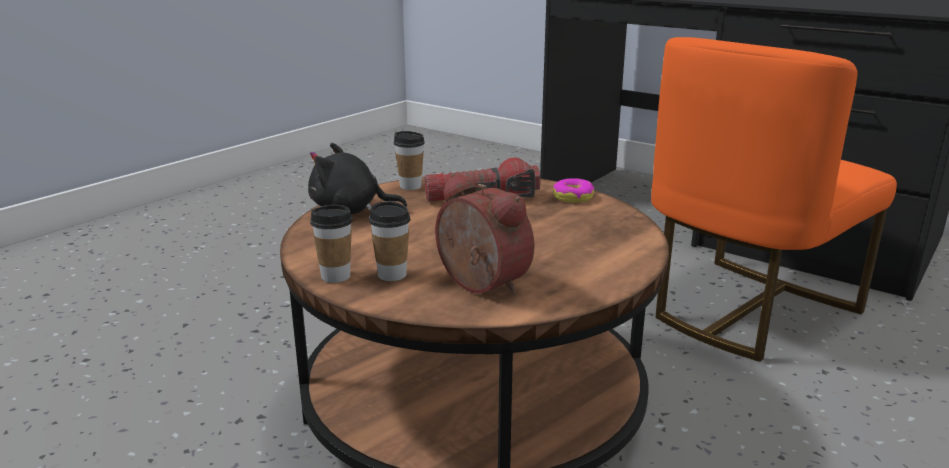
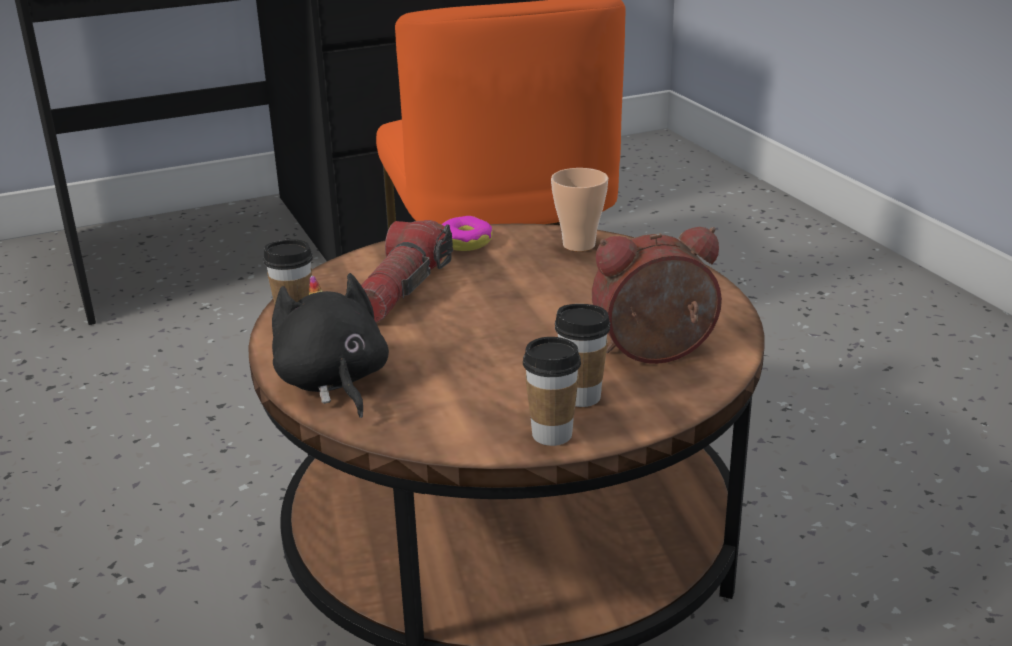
camera: 60 degrees left, 5 degrees up
black plush toy [308,143,407,214] -> black plush toy turned 120 degrees clockwise [272,273,389,418]
none -> cup [551,168,608,252]

